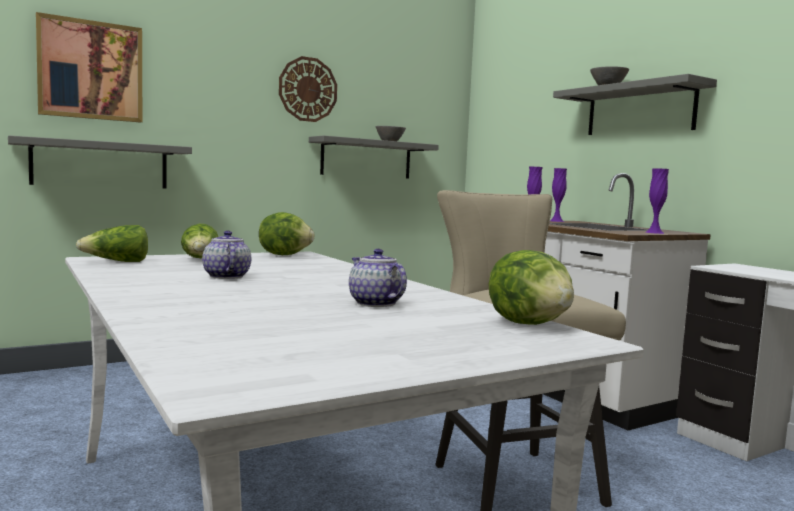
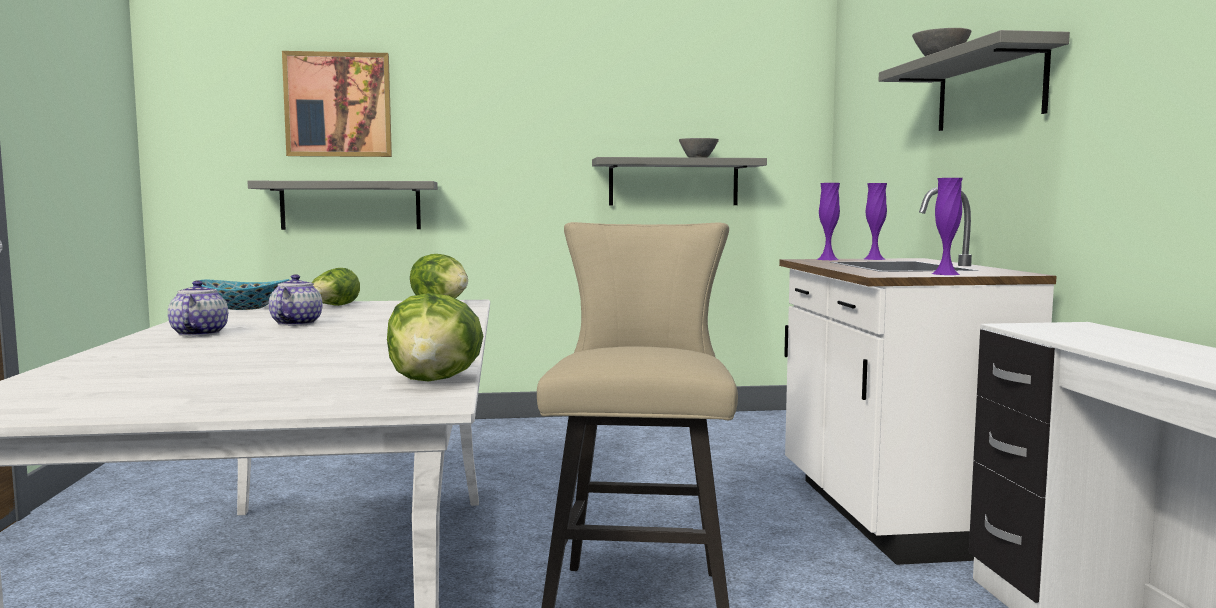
camera: 25 degrees right, 0 degrees up
lettuce [76,225,148,262] -> bowl [198,279,290,310]
wall clock [279,56,337,122] -> none
teapot [349,249,407,307] -> teapot moved to [168,280,228,336]

